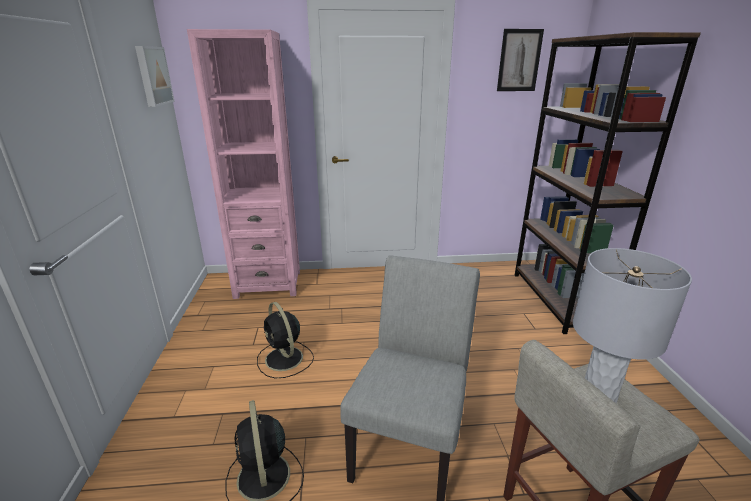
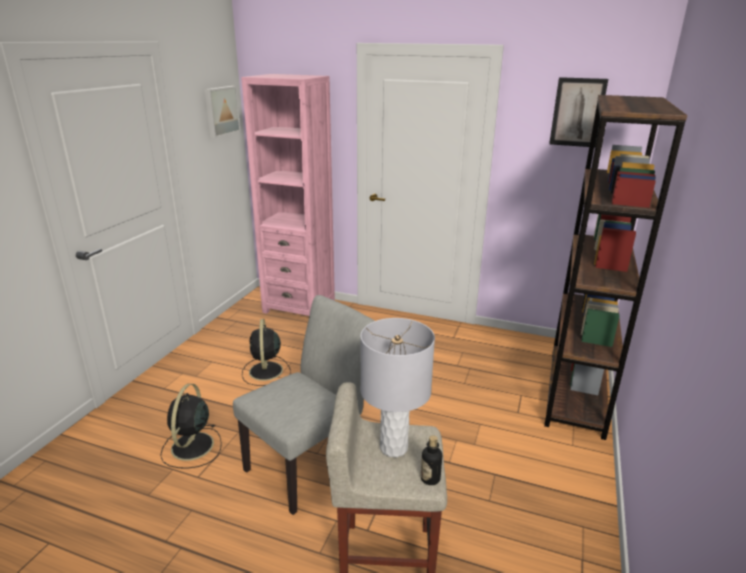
camera: 25 degrees right, 0 degrees up
none -> bottle [421,435,442,485]

